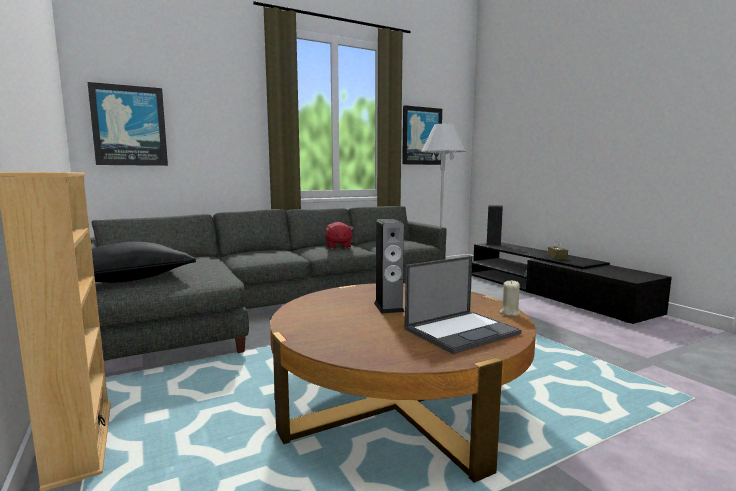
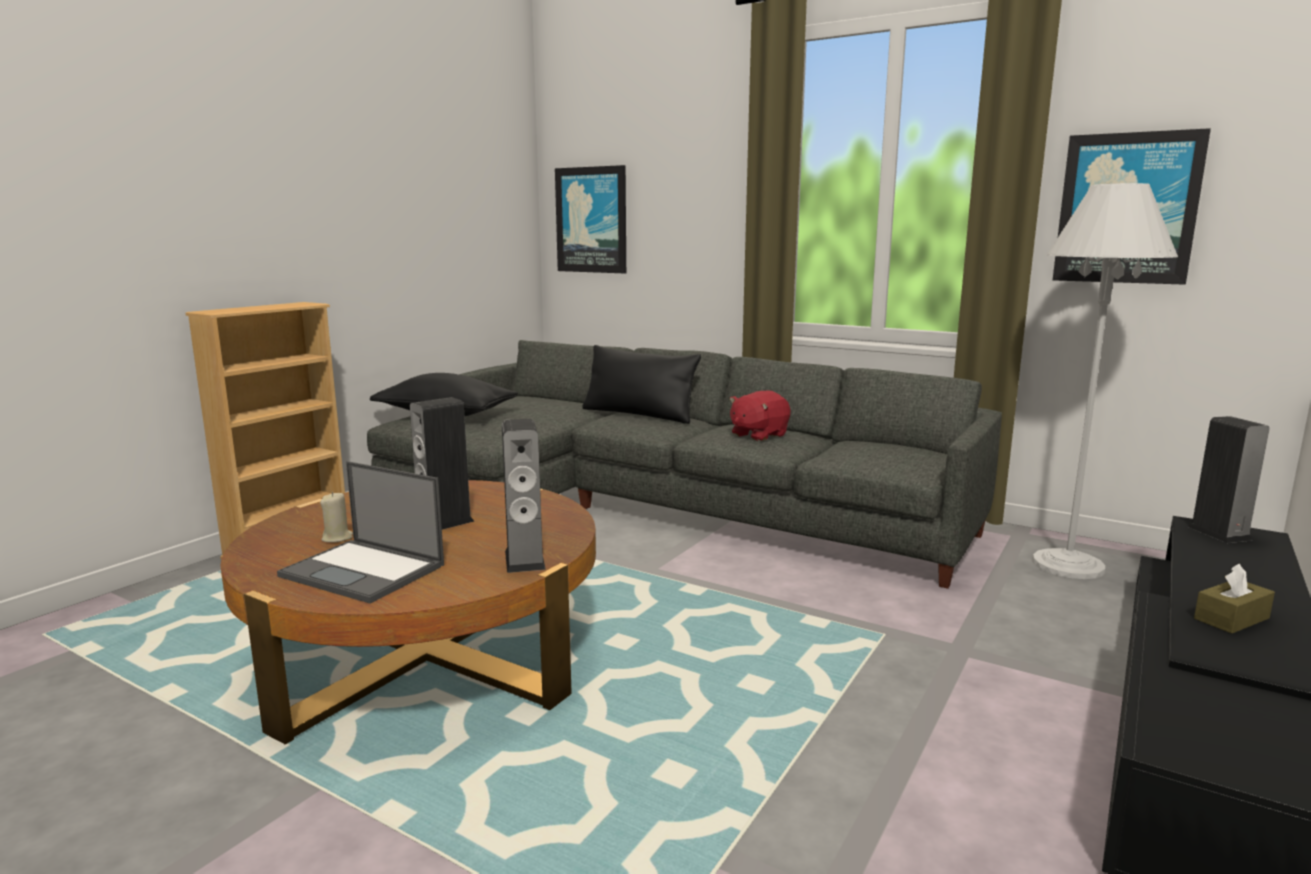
camera: 60 degrees right, 5 degrees up
beige candle [500,280,520,316] -> beige candle moved to [320,492,353,543]
none -> speaker [502,419,546,573]
none -> black pillow [582,345,701,424]

